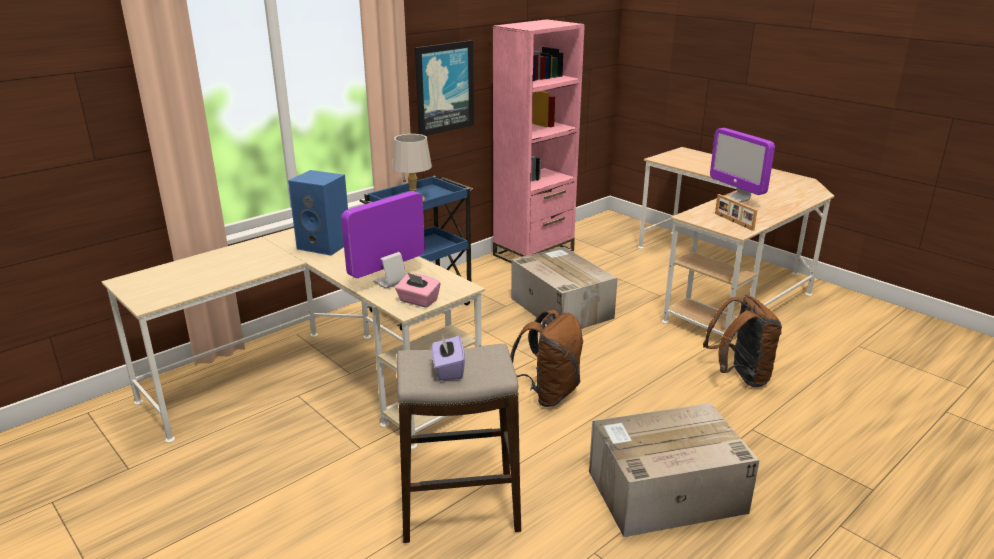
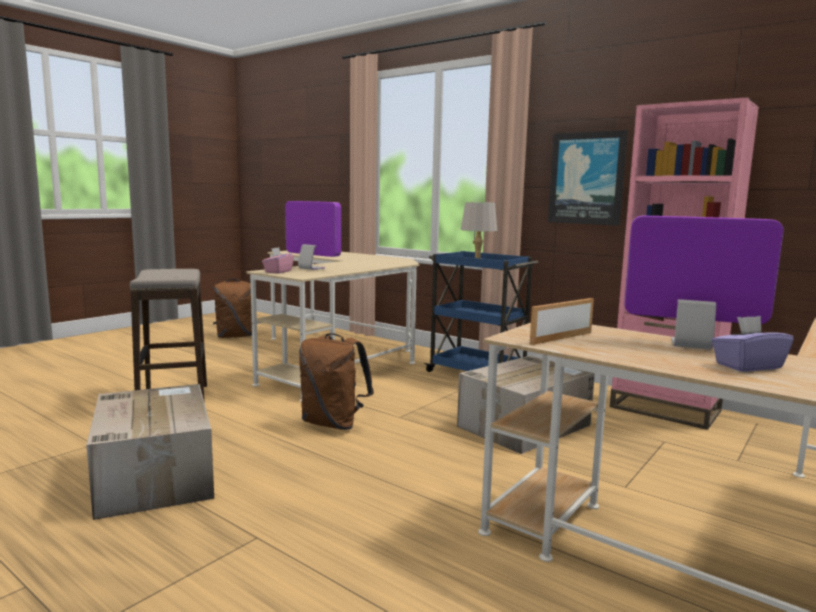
camera: 80 degrees right, 15 degrees down
blue speaker [288,170,348,256] -> none
purple tissue box [432,333,465,381] -> purple tissue box moved to [711,316,794,372]
brown backpack [703,295,782,387] -> brown backpack moved to [213,279,252,338]
monitor [710,128,775,202] -> monitor turned 60 degrees clockwise [624,216,784,349]

